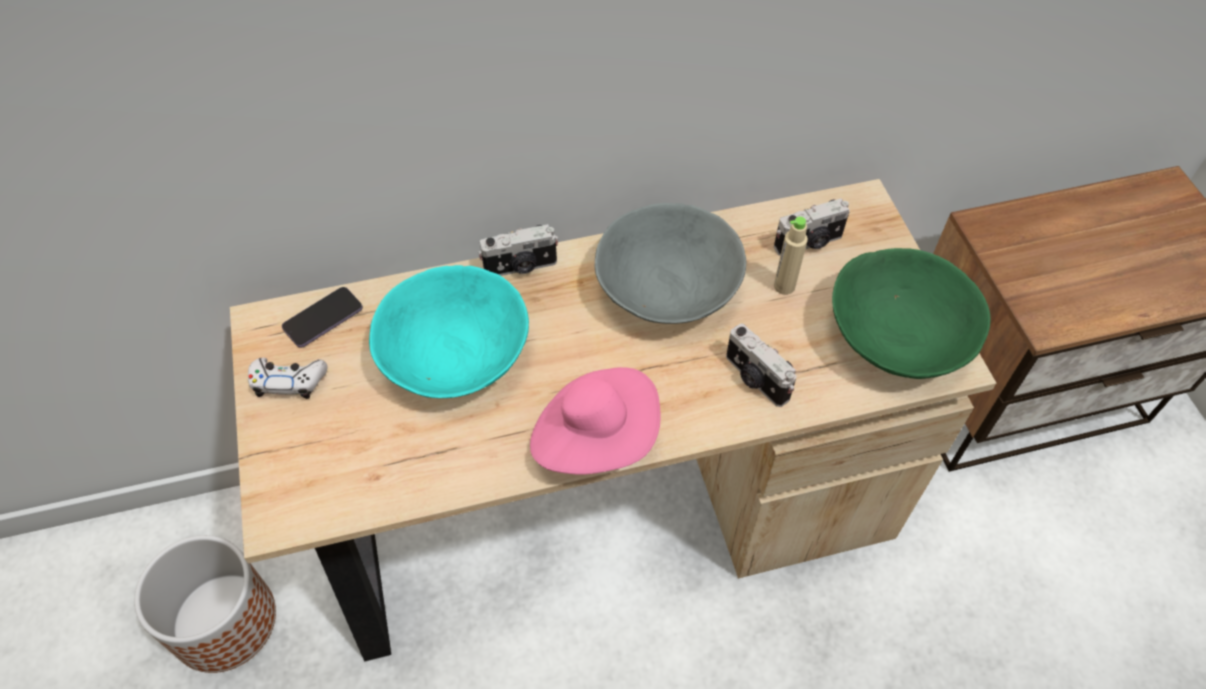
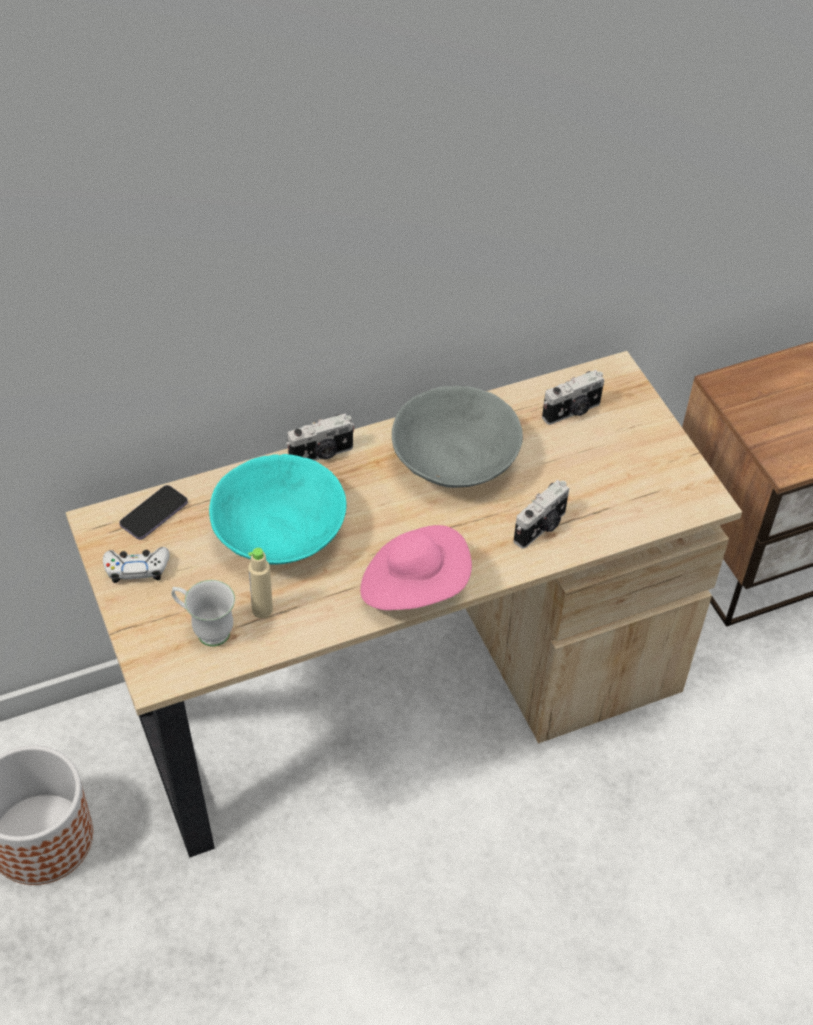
camera: 10 degrees left, 5 degrees down
camera [726,323,796,407] -> camera turned 90 degrees counterclockwise [513,480,569,549]
beige bottle [774,216,808,295] -> beige bottle moved to [248,548,273,618]
green bowl [832,248,990,379] -> none
none -> white mug [171,580,235,646]

